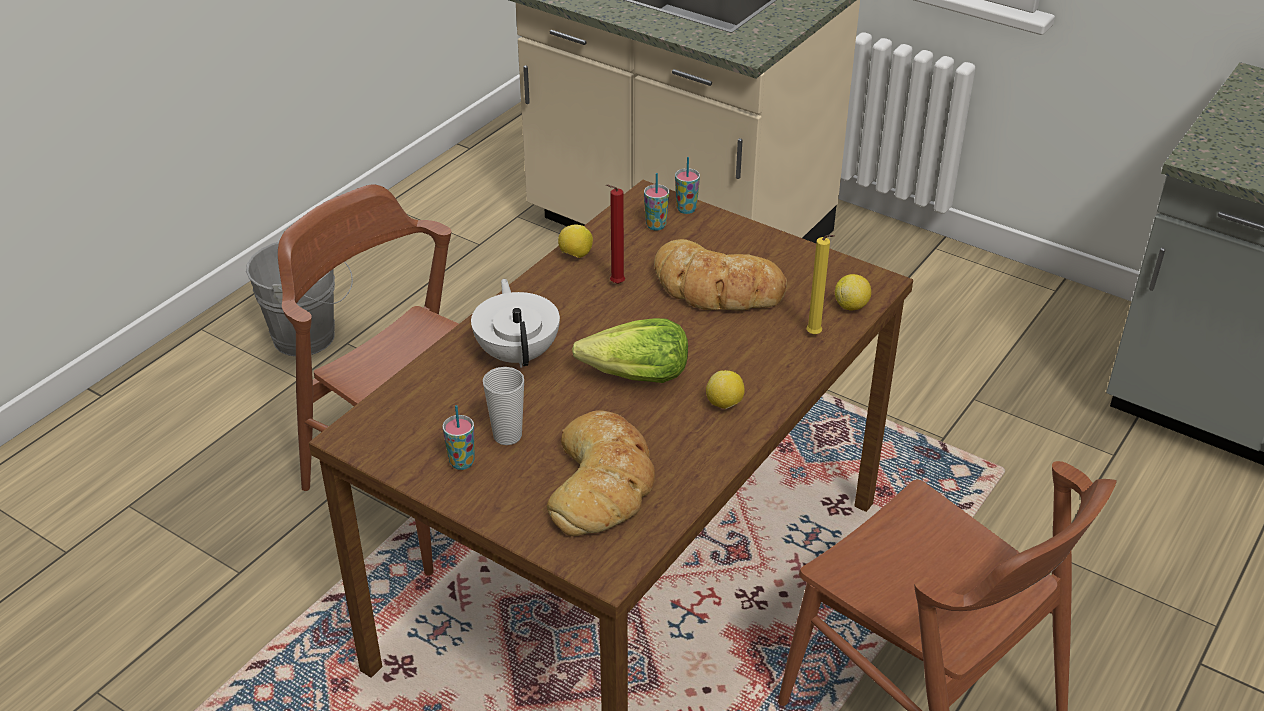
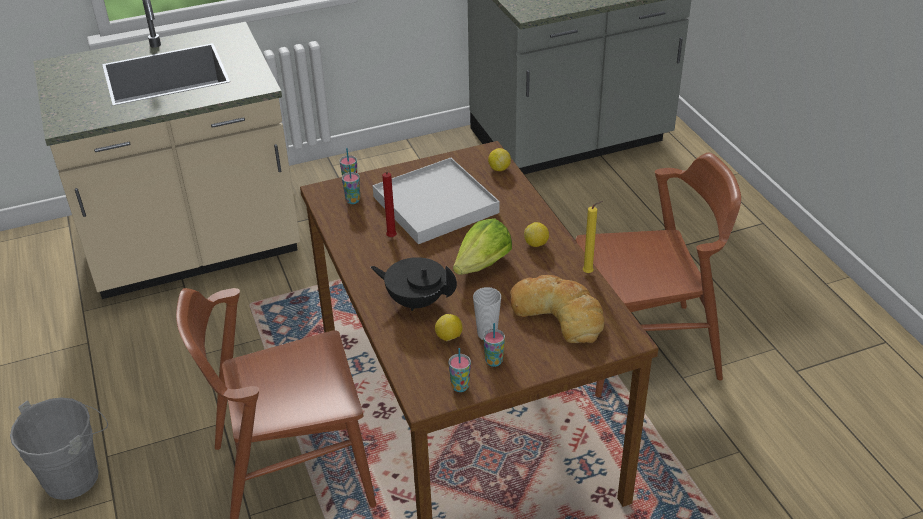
camera: 55 degrees left, 0 degrees up
white teapot [471,279,560,368] -> black teapot [370,257,457,311]
lemon [558,225,593,258] -> lemon moved to [435,314,462,341]
bread [654,239,787,311] -> white tray [372,158,499,244]
yellow candle [806,235,834,335] -> yellow candle moved to [583,201,603,273]
none -> cup [449,348,471,392]

